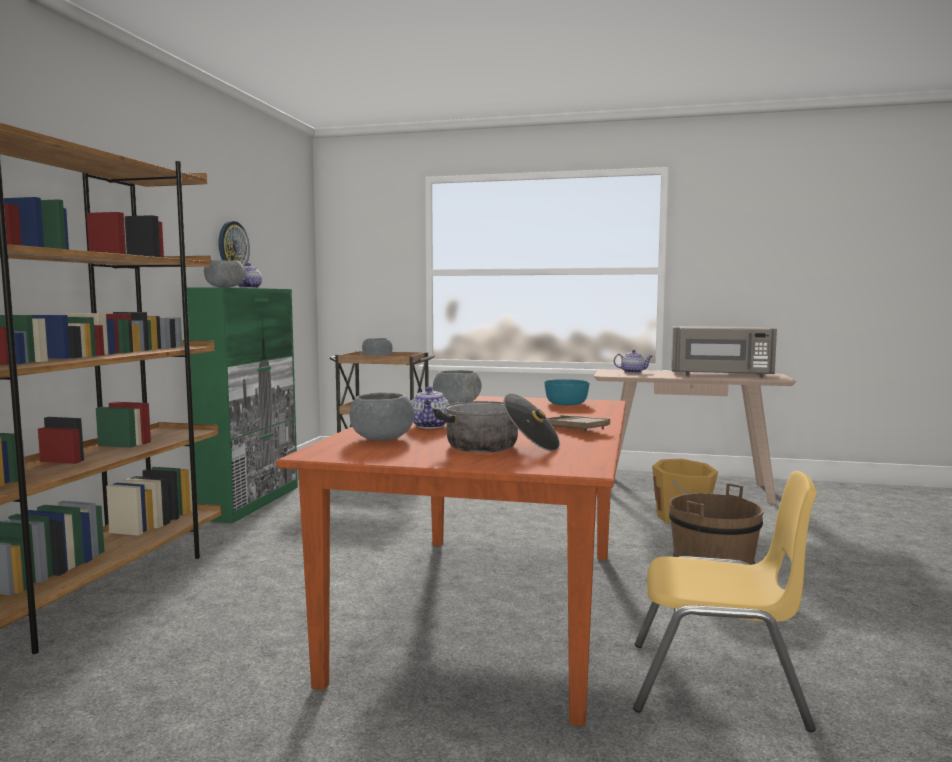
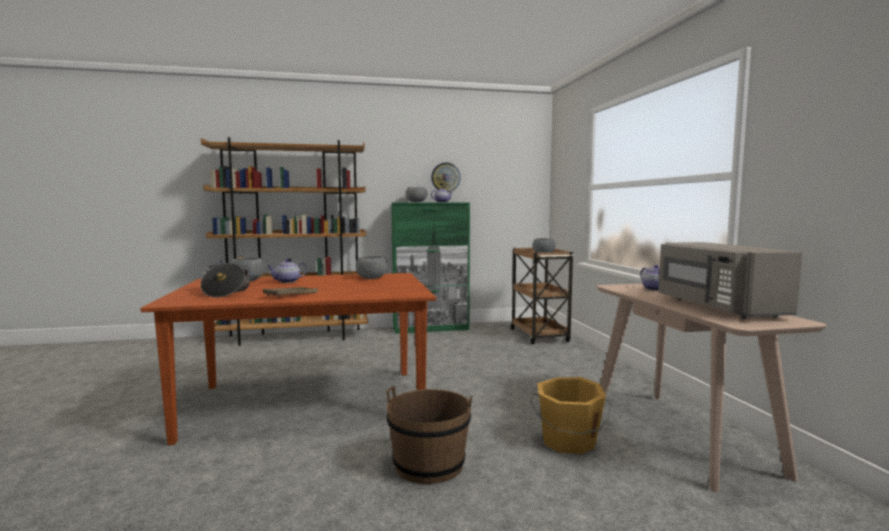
camera: 65 degrees right, 0 degrees up
turquoise bowl [545,379,589,405] -> none
yellow chair [633,471,817,732] -> none

